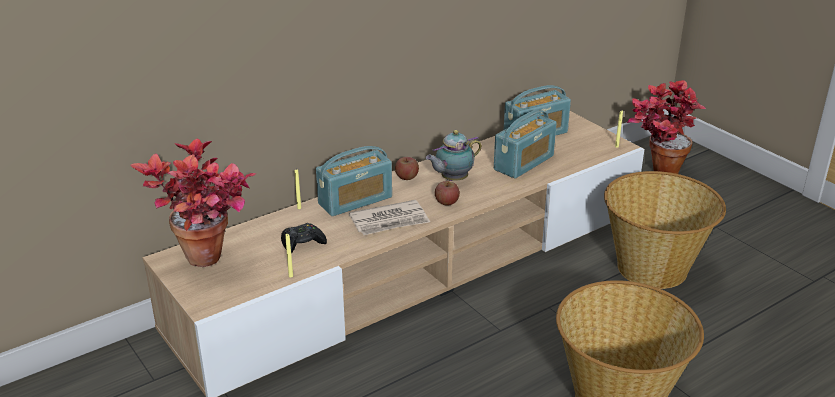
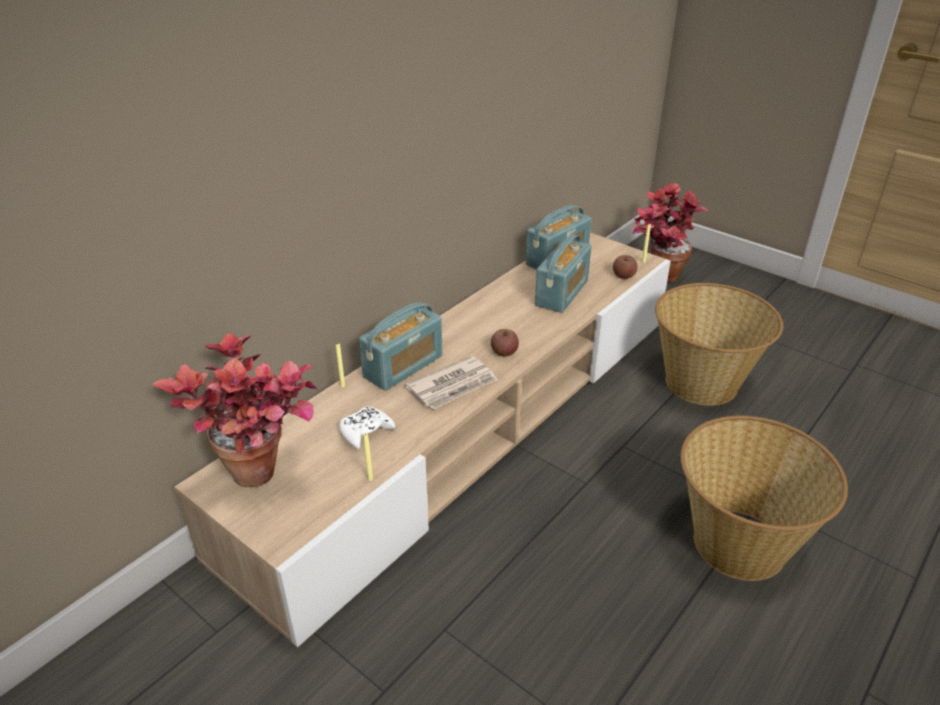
camera: 15 degrees left, 5 degrees up
black game controller [281,223,327,253] -> white game controller [339,406,395,449]
apple [395,157,419,180] -> apple moved to [613,255,638,279]
teapot [426,130,482,181] -> none

